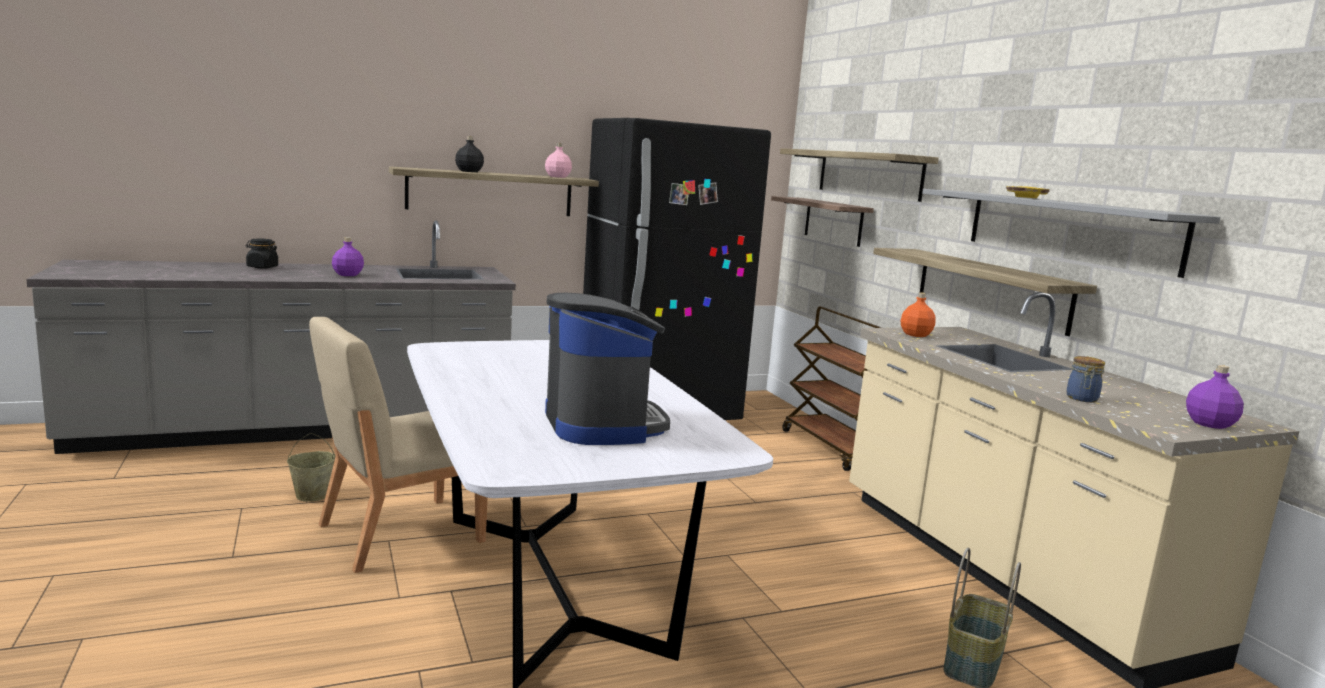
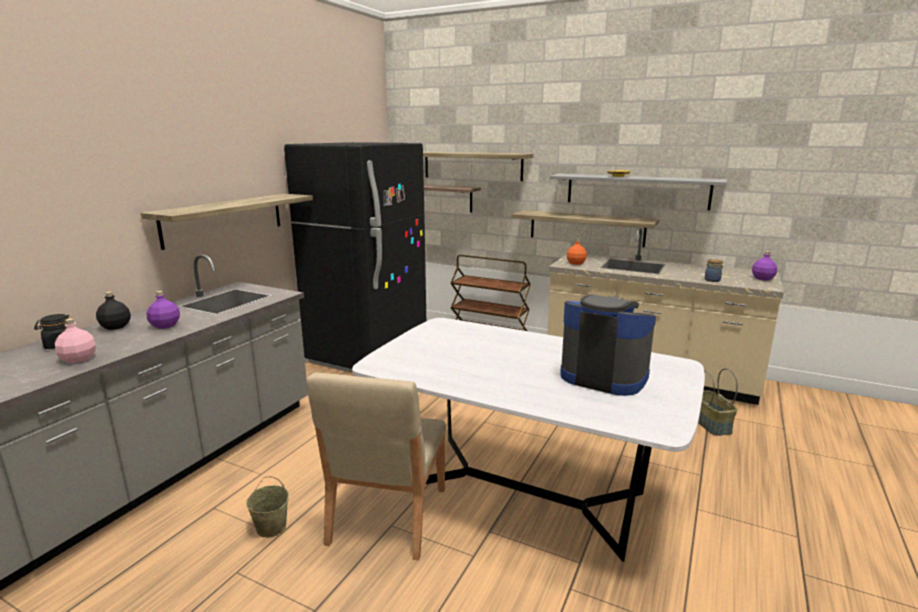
camera: 40 degrees left, 5 degrees up
black bottle [455,136,484,172] -> black bottle moved to [96,291,131,330]
pink bottle [545,143,572,178] -> pink bottle moved to [55,318,96,363]

